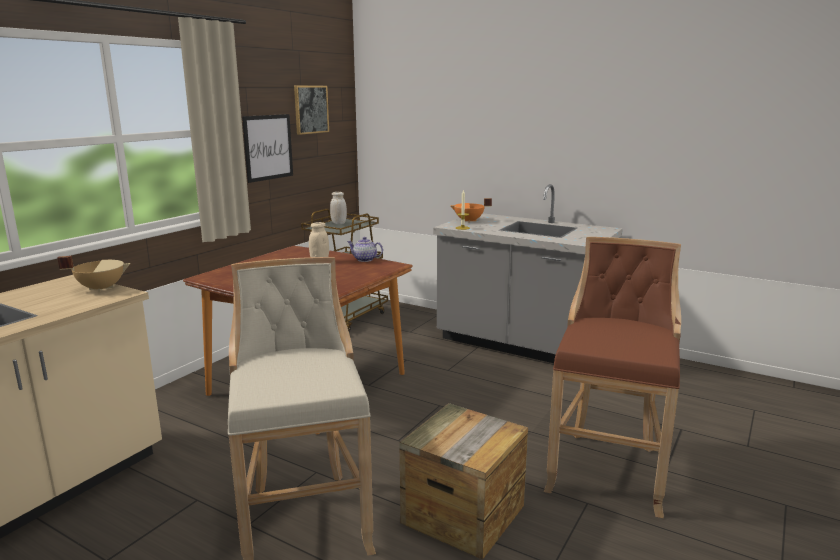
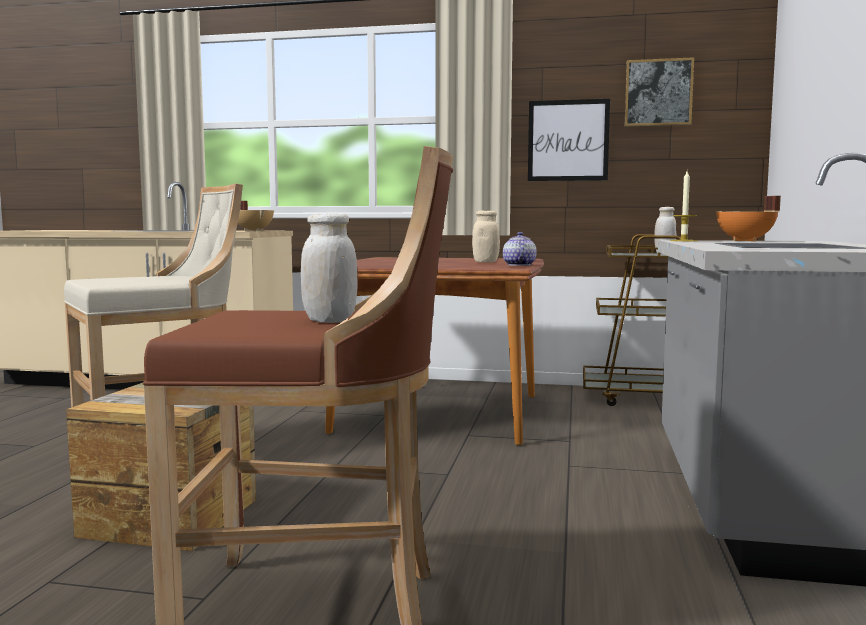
camera: 70 degrees right, 10 degrees down
none -> white jar [301,213,357,323]

